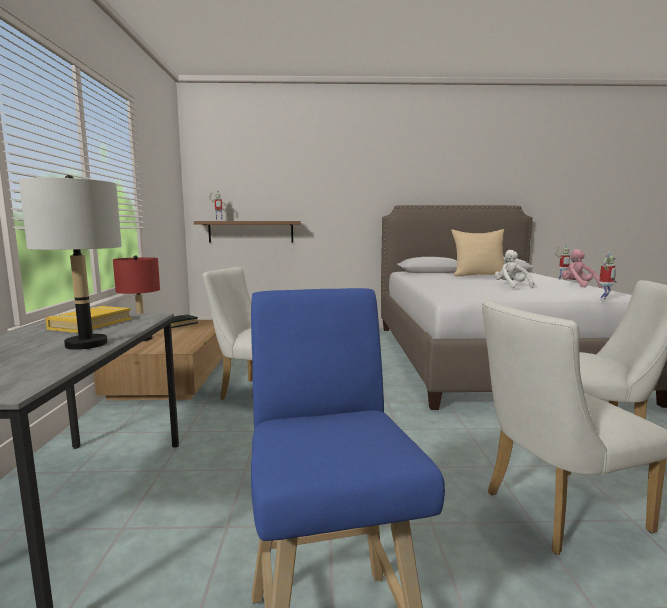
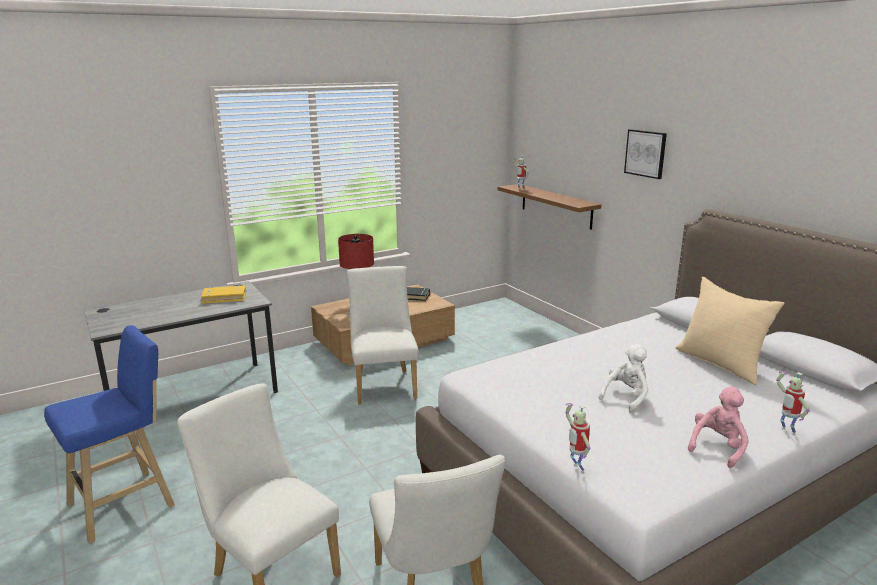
camera: 60 degrees right, 10 degrees up
grey table lamp [19,175,122,350] -> none
toy robot [599,252,616,300] -> toy robot turned 45 degrees clockwise [565,403,590,474]
none -> picture [624,129,667,179]

